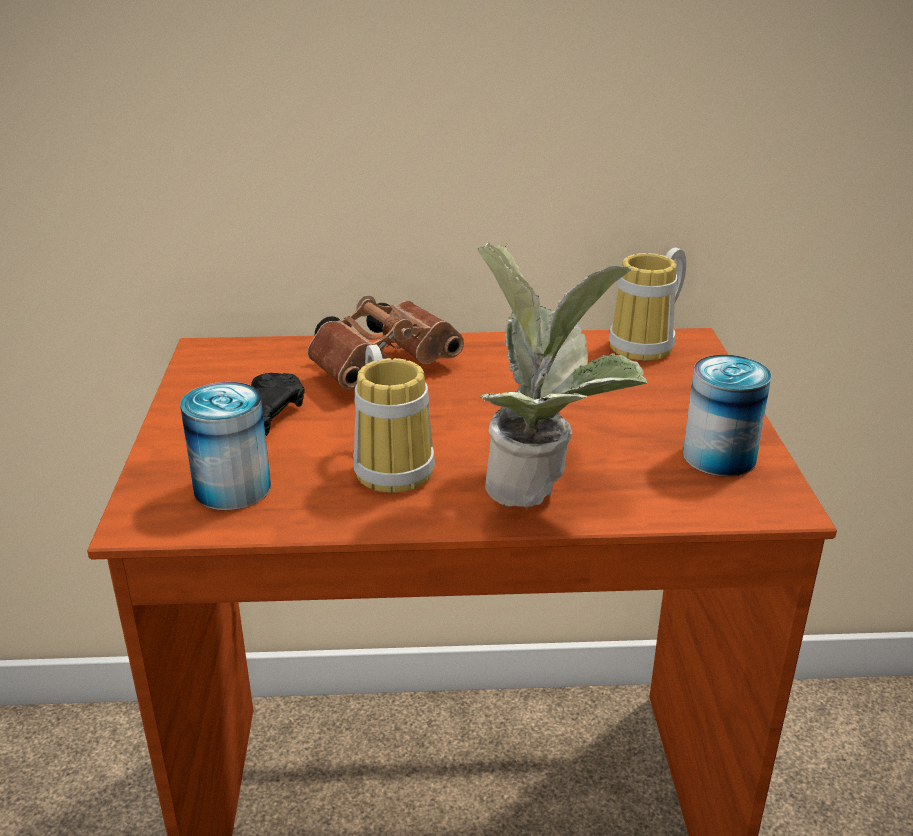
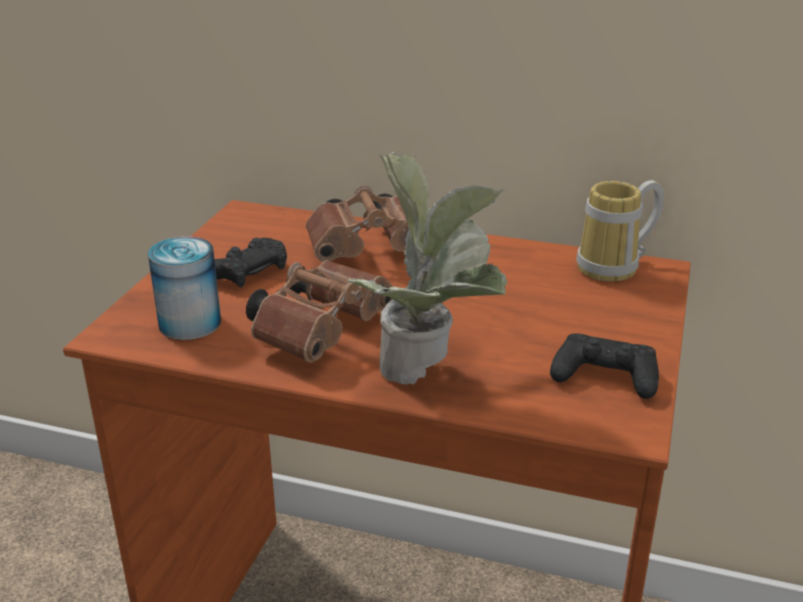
camera: 20 degrees right, 0 degrees up
mug [353,344,435,493] -> brown binoculars [246,260,393,363]
can [683,355,771,477] -> black game controller [550,333,659,399]

